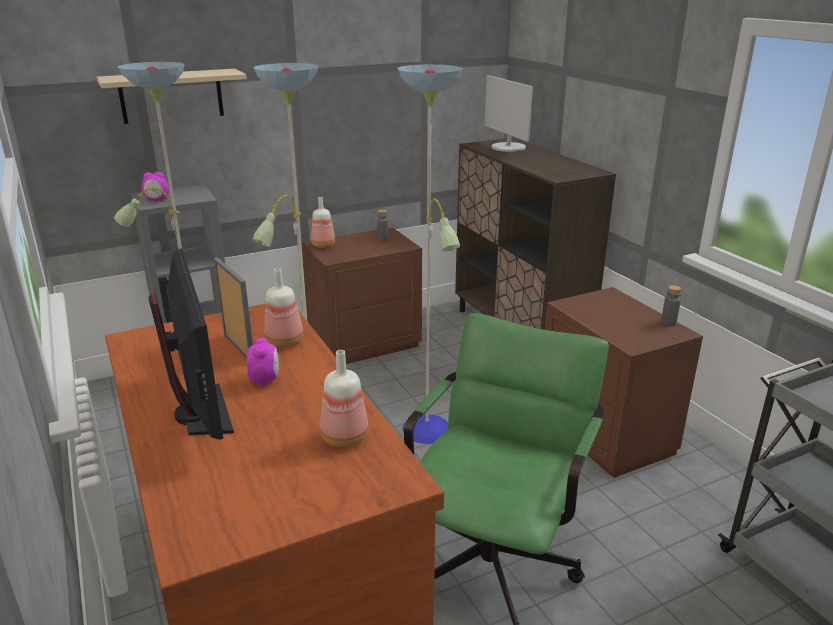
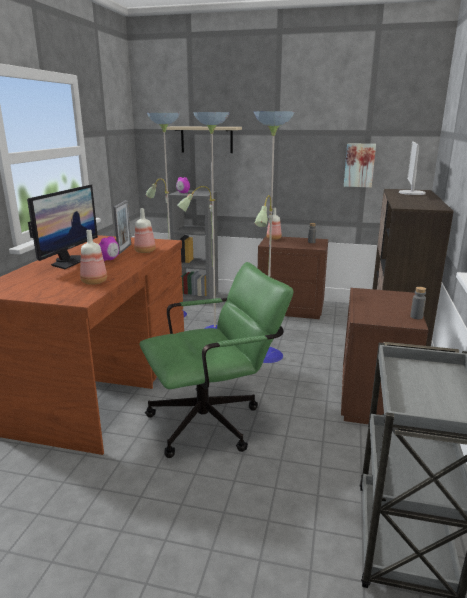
camera: 40 degrees right, 5 degrees down
none -> picture [344,143,376,187]

